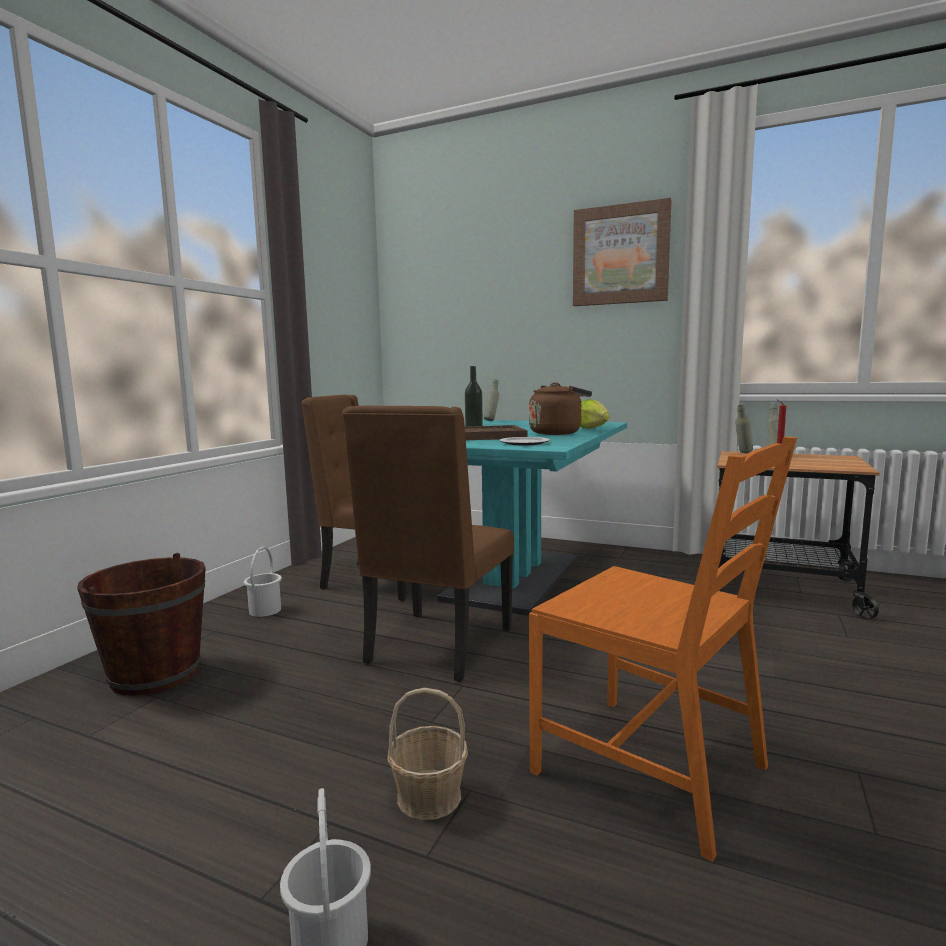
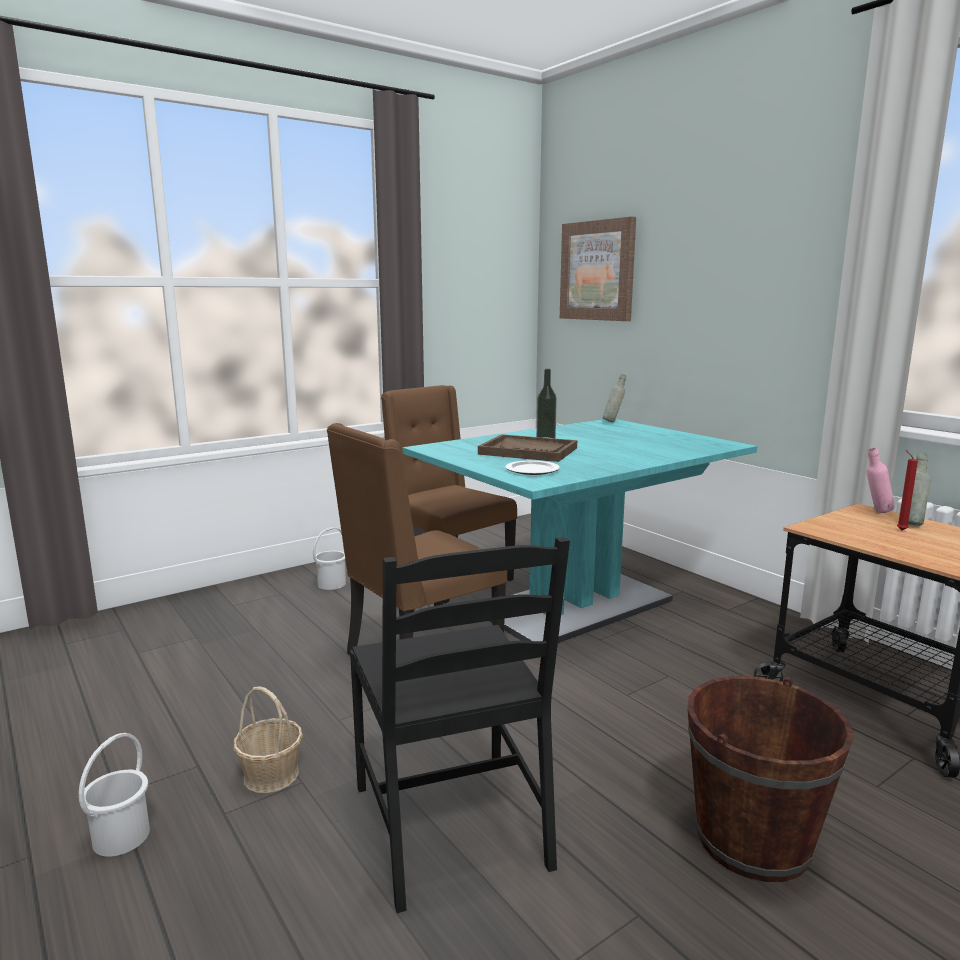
camera: 30 degrees right, 5 degrees up
brown bucket [77,553,206,696] -> brown bucket moved to [687,676,854,882]
brown kettle [529,382,592,435] -> none
orange chair [529,437,797,862] -> black chair [350,537,570,913]
picture [573,198,672,306] -> picture moved to [560,217,636,321]
lettuce [580,399,610,429] -> none
grey bottle [735,404,753,453] -> pink bottle [866,447,894,513]

